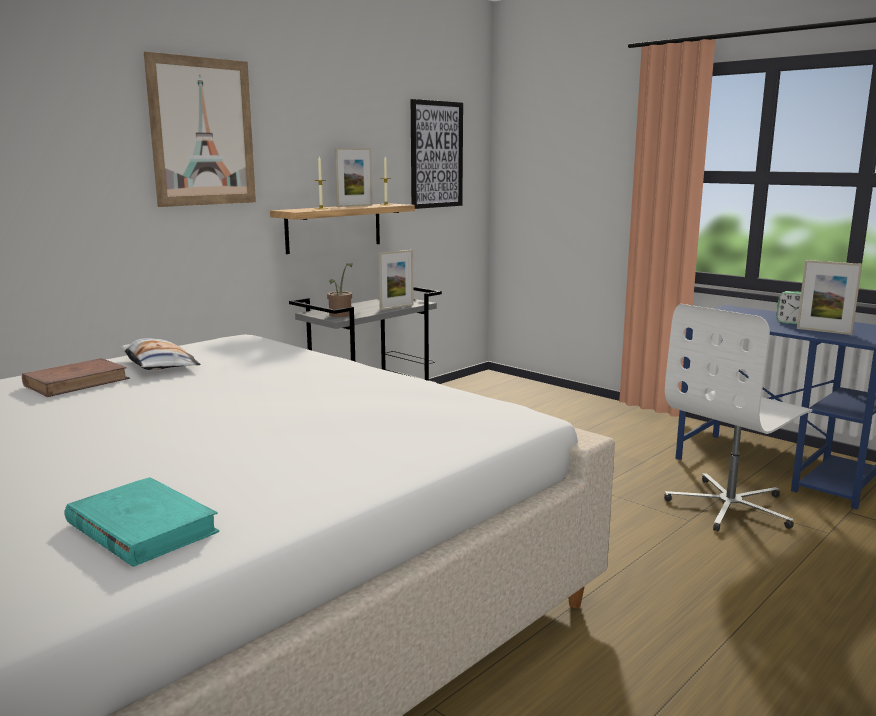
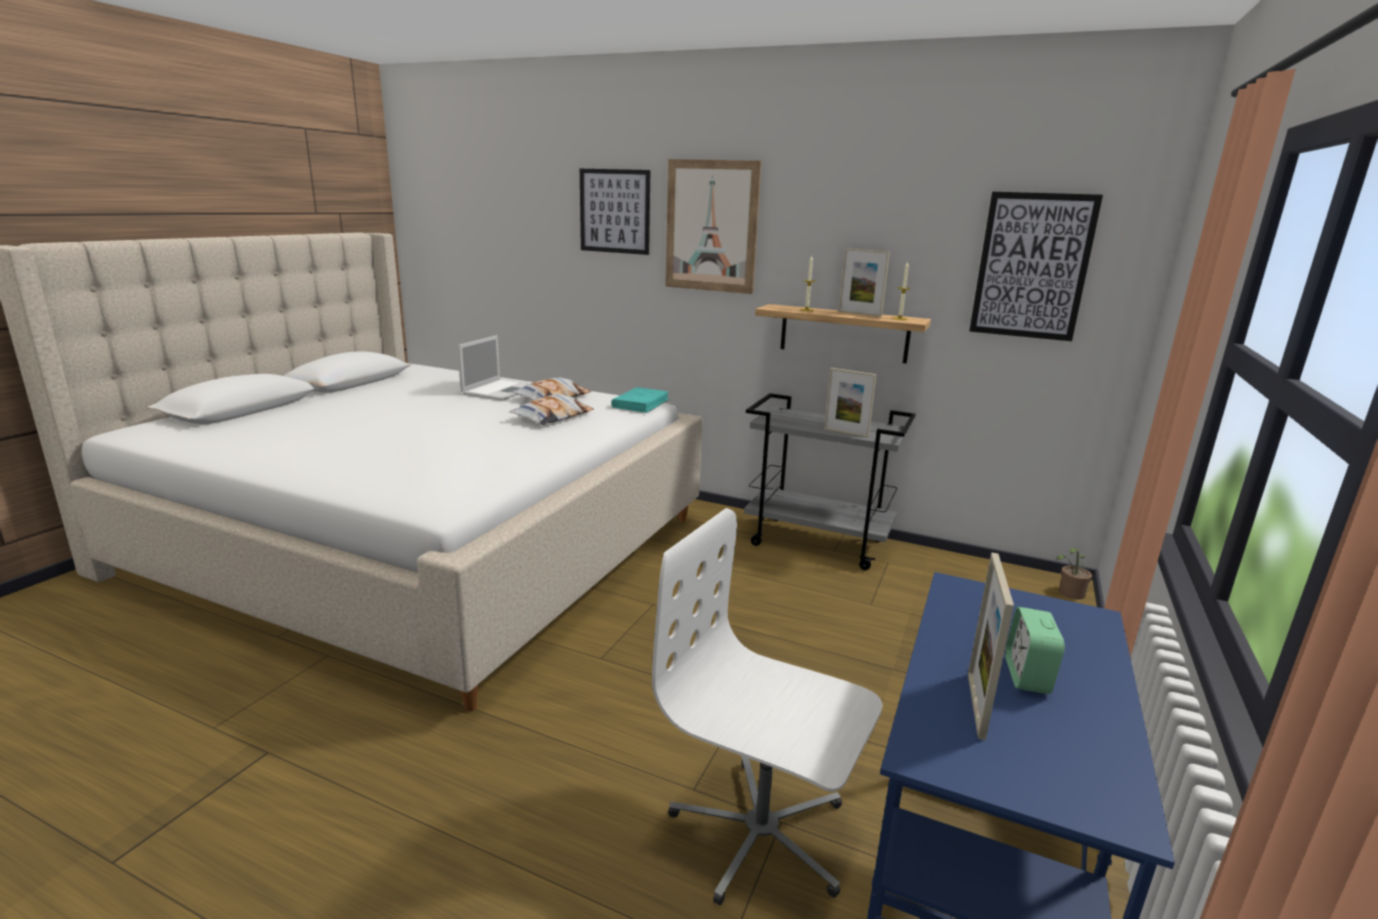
camera: 70 degrees right, 5 degrees up
brown book [22,358,130,397] -> laptop [457,335,530,401]
turquoise book [64,477,219,567] -> turquoise book moved to [611,387,670,413]
potted plant [327,263,353,317] -> potted plant moved to [1056,548,1092,600]
none -> pillow [509,394,594,425]
none -> picture [580,169,650,255]

